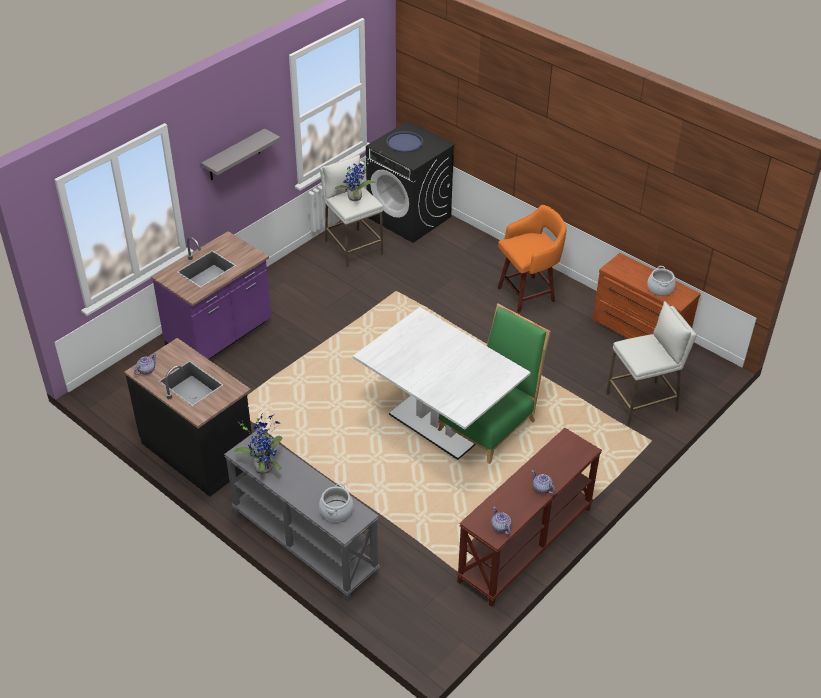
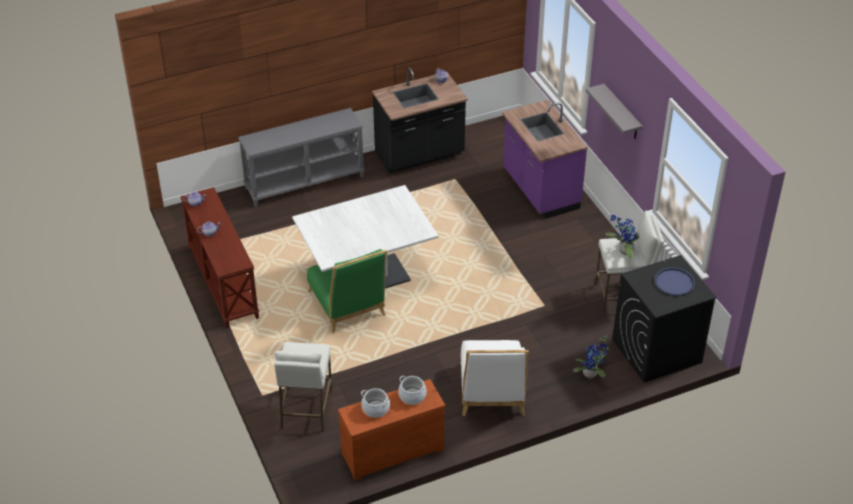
camera: 115 degrees right, 0 degrees up
potted plant [234,414,282,474] -> potted plant moved to [573,334,609,379]
cooking pot [319,483,353,522] -> cooking pot moved to [398,376,427,405]
orange stool [498,205,567,313] -> white chair [461,340,529,416]

